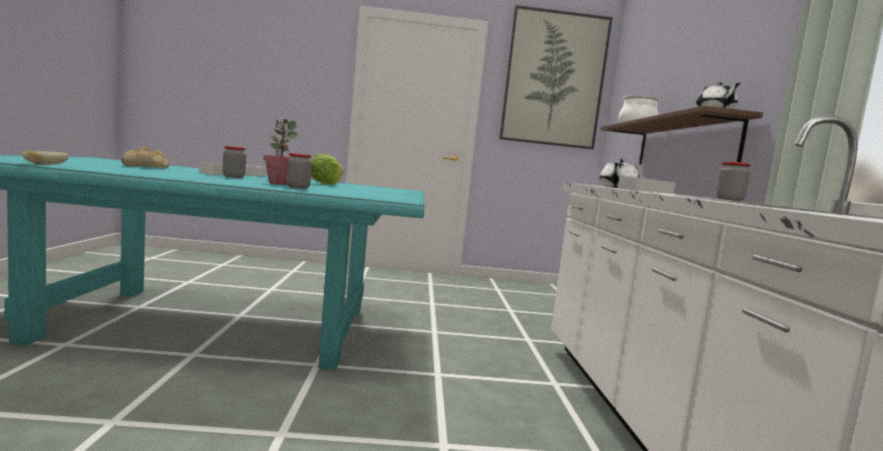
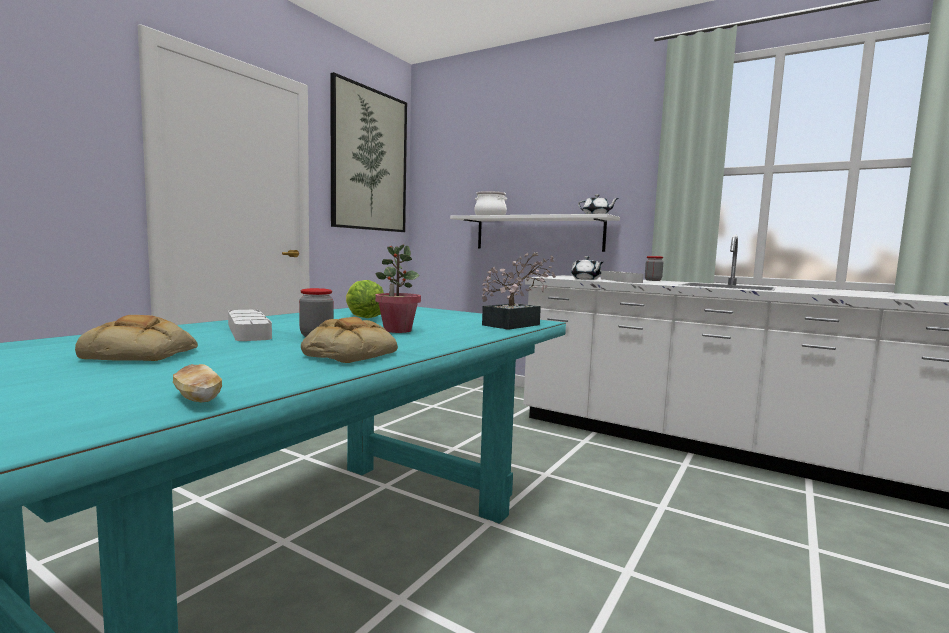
camera: 55 degrees left, 0 degrees up
jar [286,153,312,189] -> none
brown shelf [600,106,763,165] -> white shelf [450,214,620,252]
none -> bread [301,317,398,363]
none -> potted plant [482,252,556,330]

